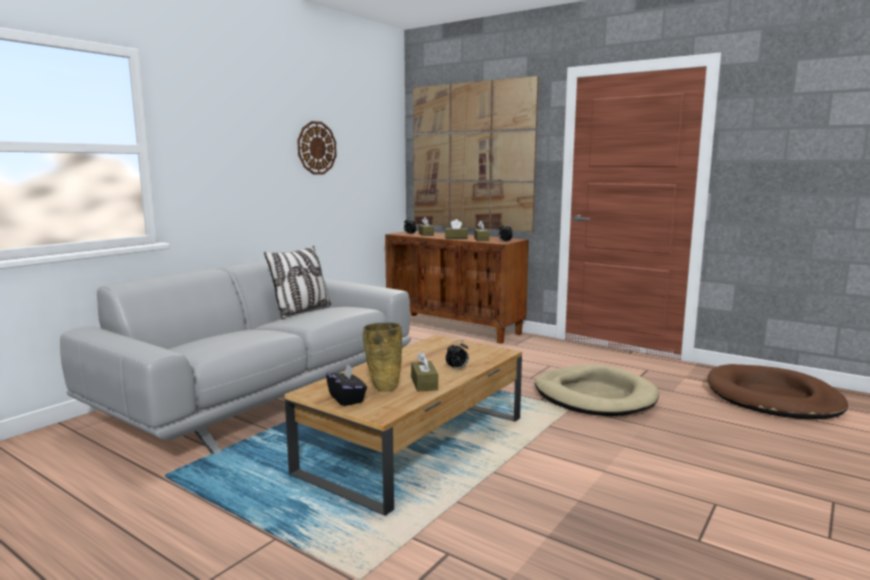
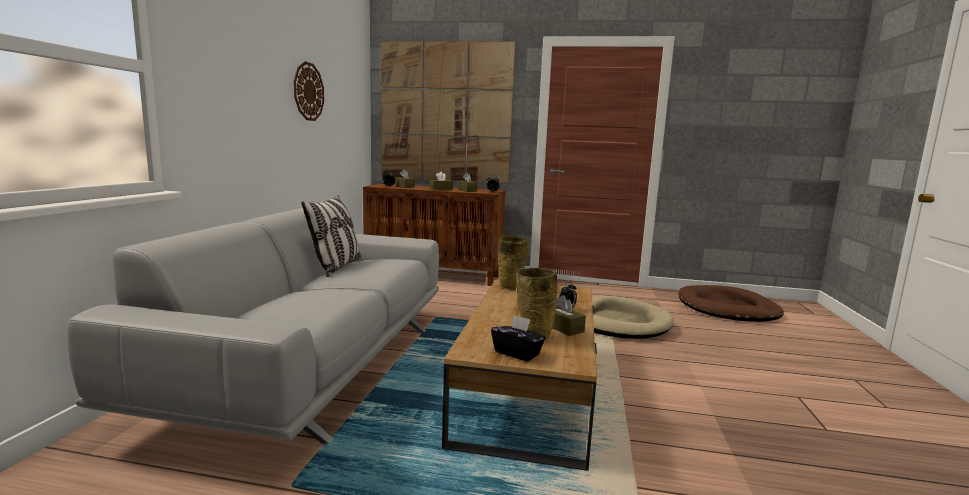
camera: 25 degrees left, 0 degrees up
none -> beige vase [498,235,529,290]

